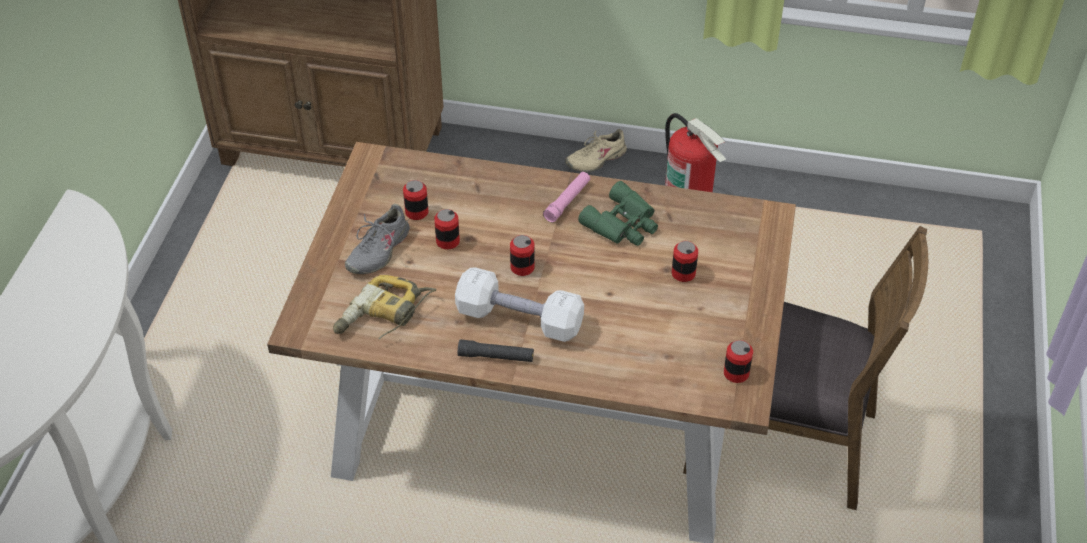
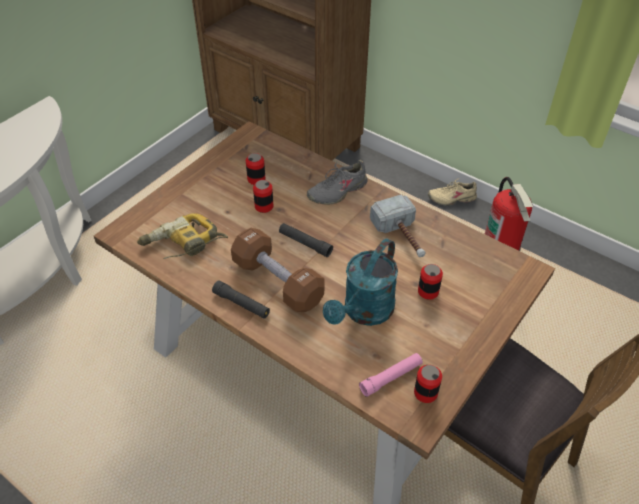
camera: 25 degrees right, 0 degrees up
grey shoe [345,204,410,274] -> grey shoe moved to [307,160,368,205]
white dumbbell [455,268,584,342] -> brown dumbbell [231,228,325,312]
can [510,235,535,276] -> black flashlight [279,223,333,257]
pink flashlight [543,172,590,222] -> pink flashlight moved to [359,353,423,397]
green binoculars [578,181,658,246] -> hammer [370,195,426,257]
none -> turquoise watering can [323,239,398,326]

